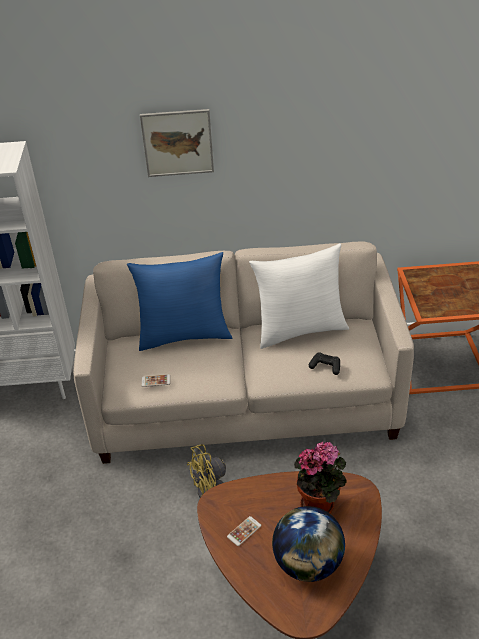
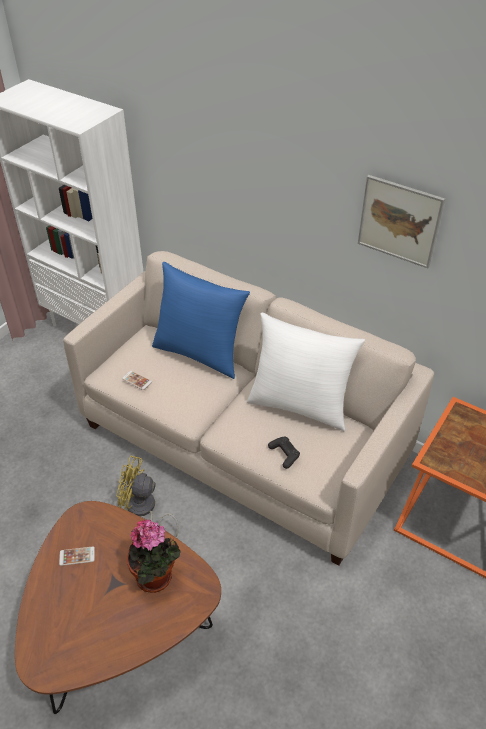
camera: 35 degrees right, 5 degrees up
picture [140,109,214,177] -> picture moved to [358,175,445,269]
globe [272,506,345,582] -> none

